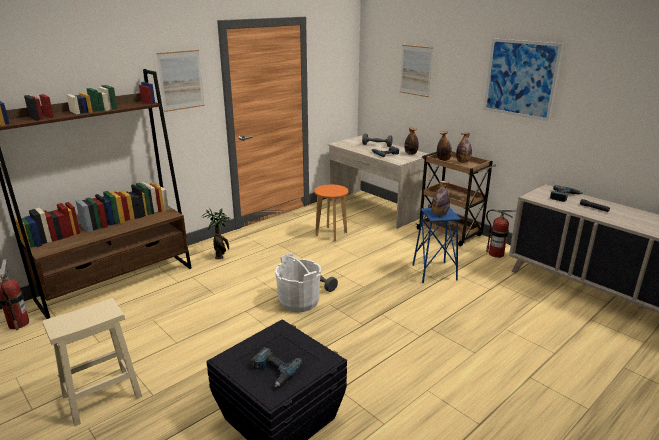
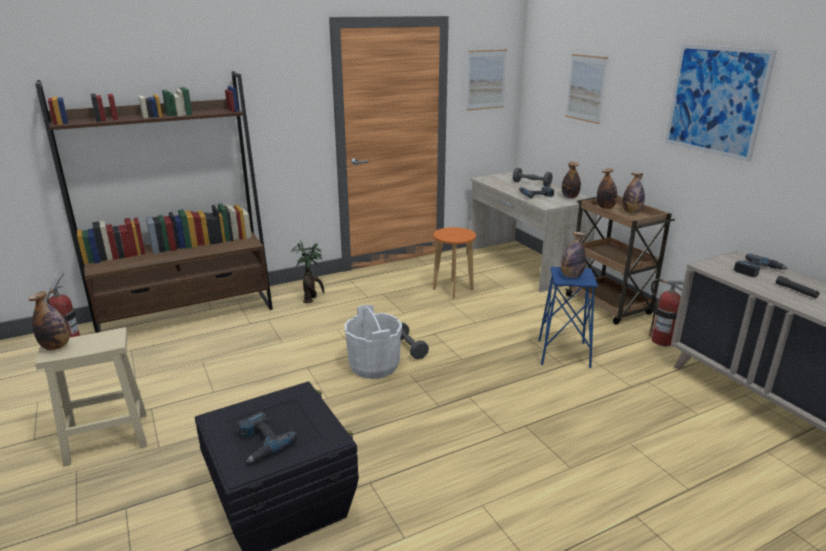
camera: 15 degrees right, 0 degrees up
picture [156,50,205,112] -> picture moved to [466,49,507,110]
none -> bottle [28,291,70,350]

